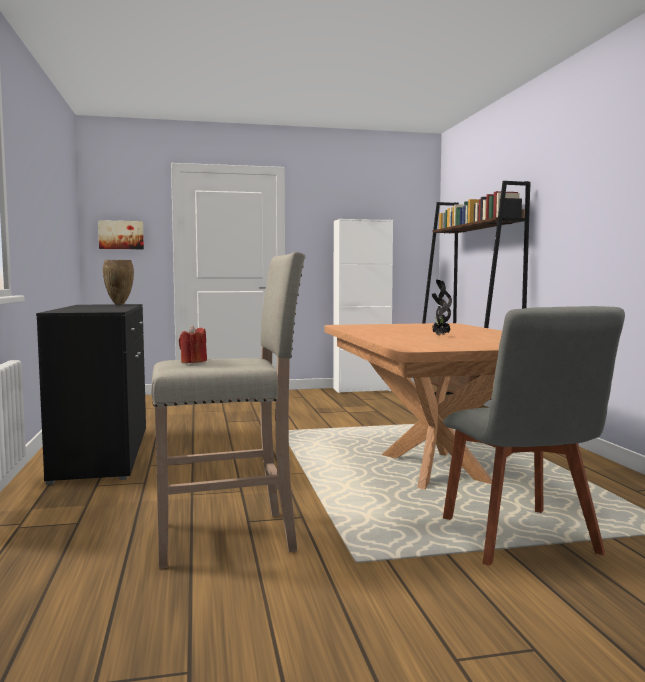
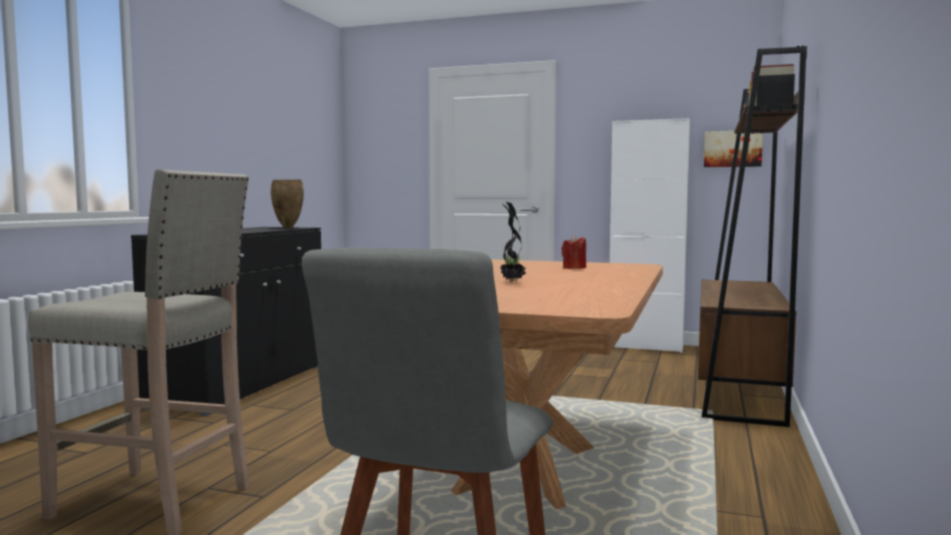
camera: 30 degrees right, 0 degrees up
picture [98,220,144,249] -> picture moved to [704,131,763,167]
red candle [179,325,207,363] -> red candle moved to [561,235,586,269]

